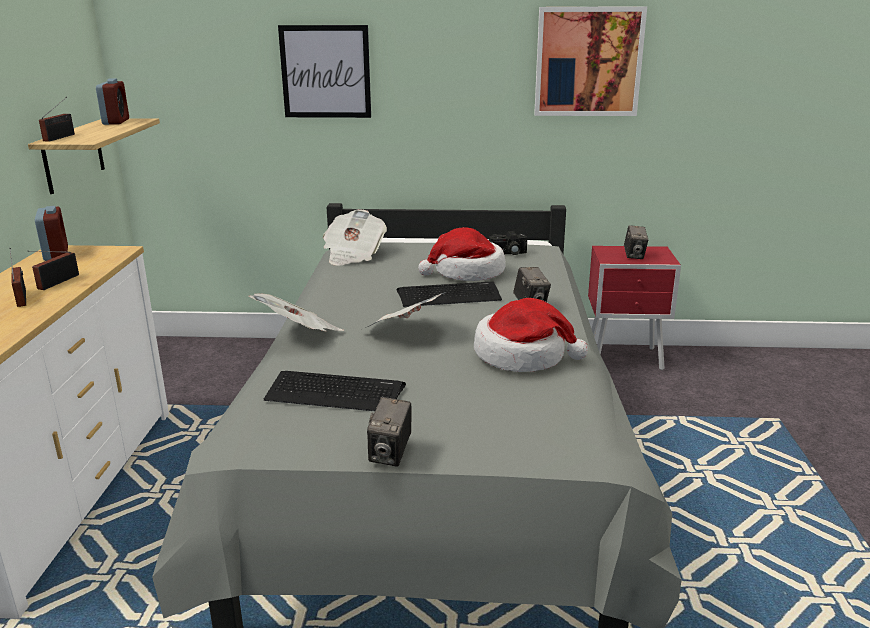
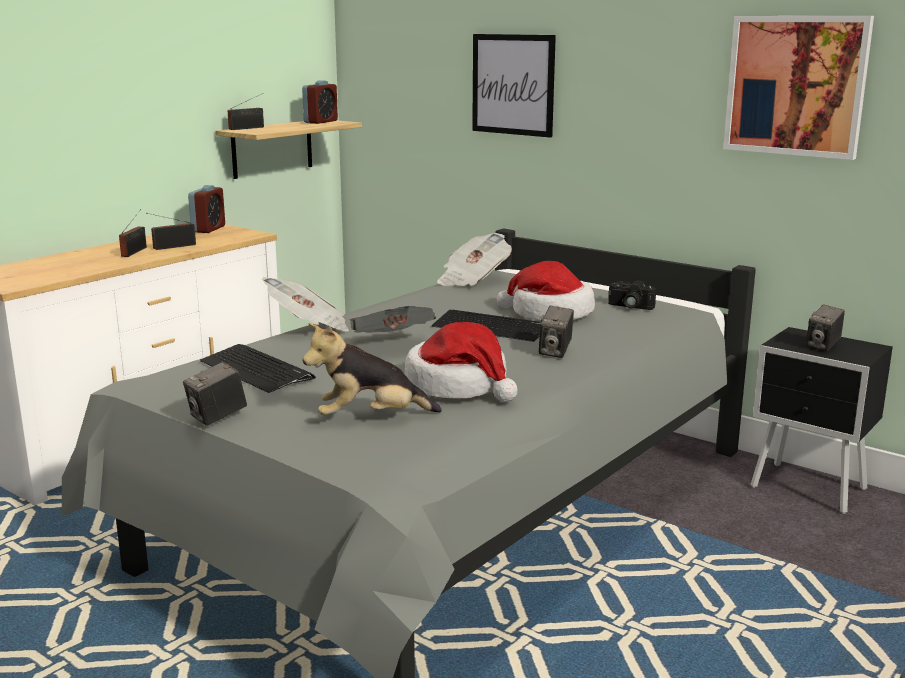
camera: 35 degrees right, 5 degrees down
red nightstand [588,246,681,370] -> black nightstand [751,327,893,514]
none -> plush toy [302,323,442,415]

